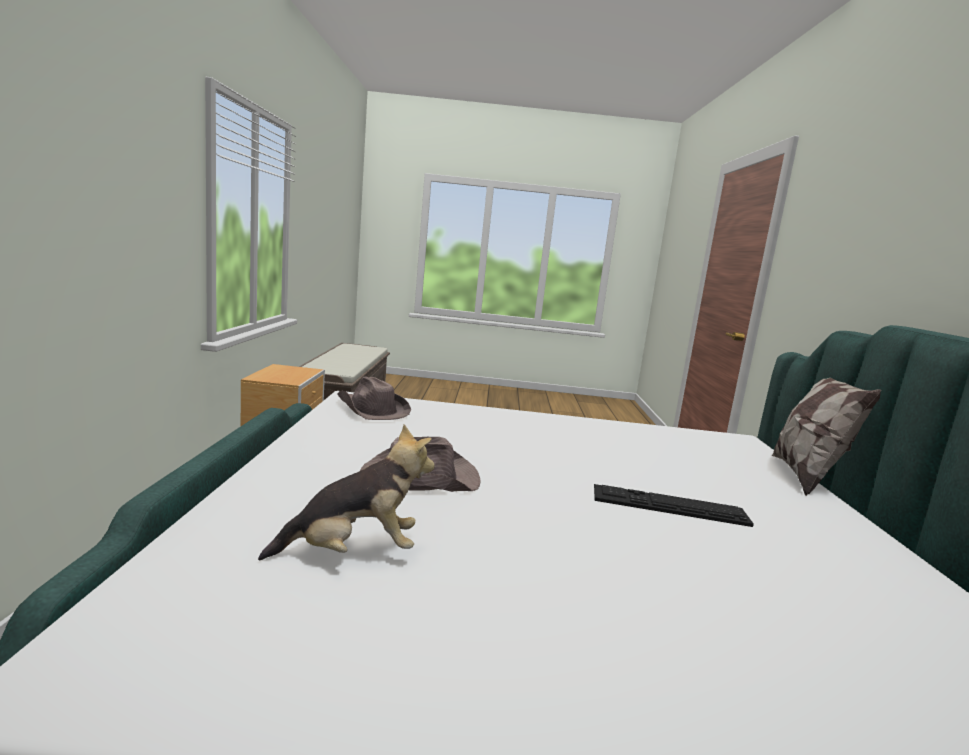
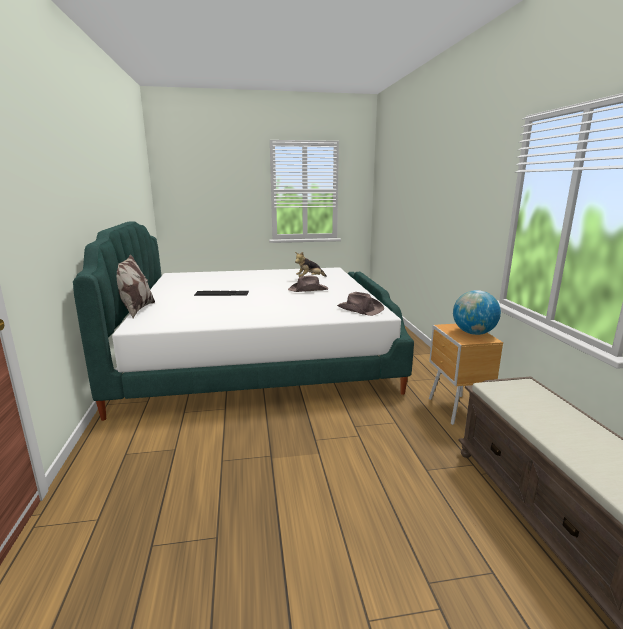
camera: 170 degrees right, 5 degrees up
none -> globe [453,290,501,335]

